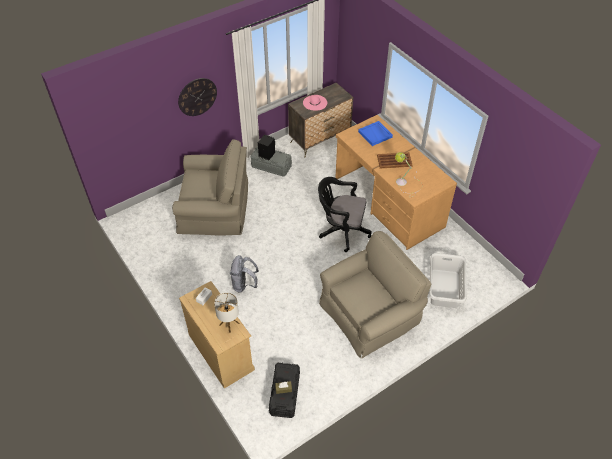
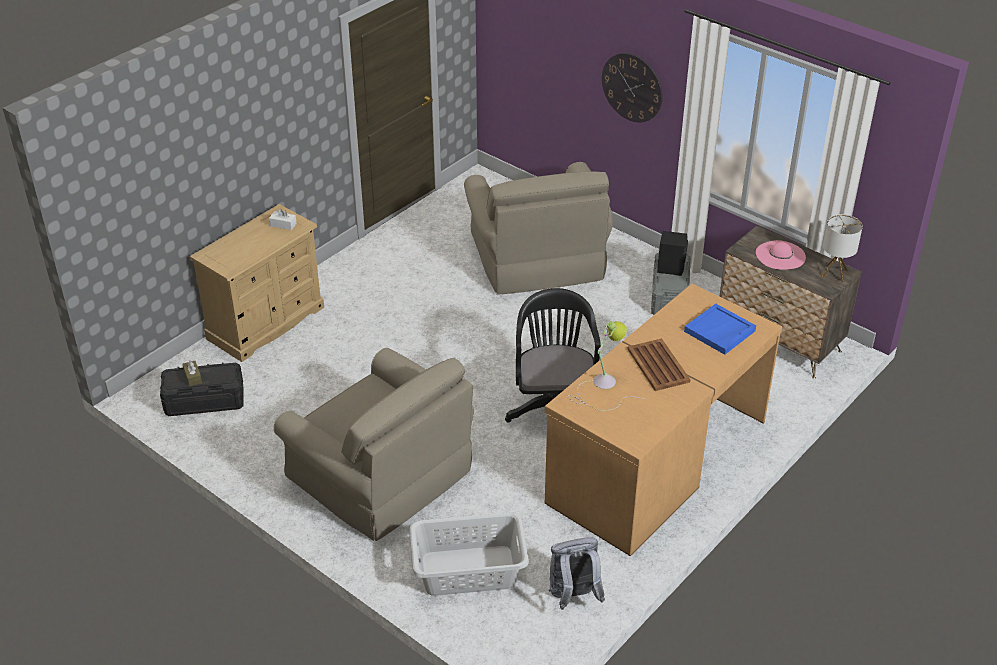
camera: 75 degrees right, 10 degrees down
table lamp [214,293,240,333] -> table lamp moved to [821,214,863,283]
grey backpack [230,255,259,293] -> grey backpack moved to [549,537,605,610]

